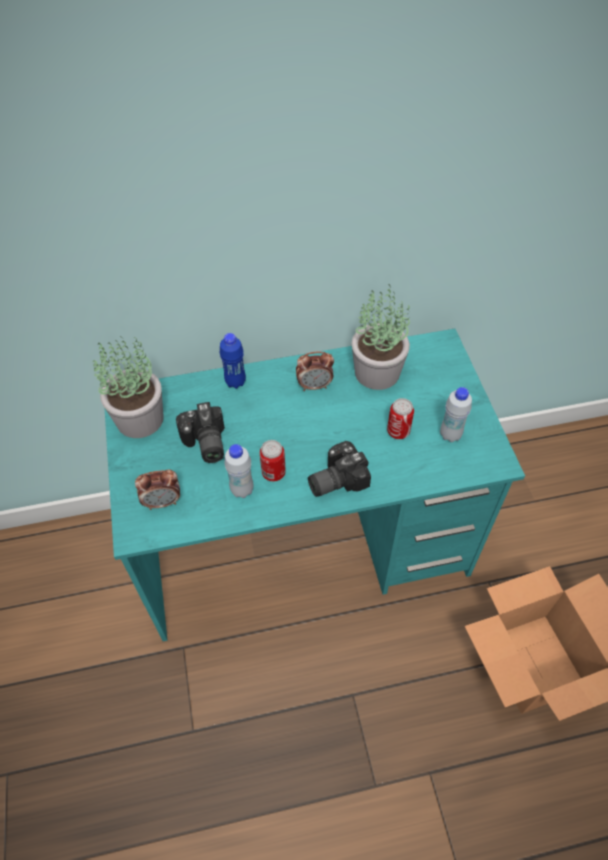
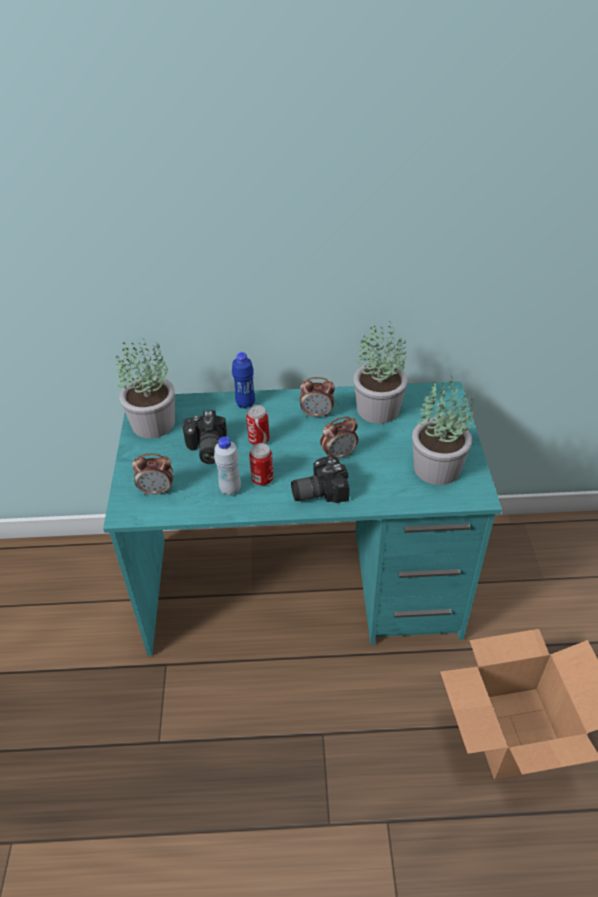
camera: 10 degrees right, 10 degrees down
can [387,398,414,439] -> can moved to [246,405,270,445]
white bottle [440,387,472,442] -> potted plant [412,375,474,485]
none -> alarm clock [320,416,358,459]

